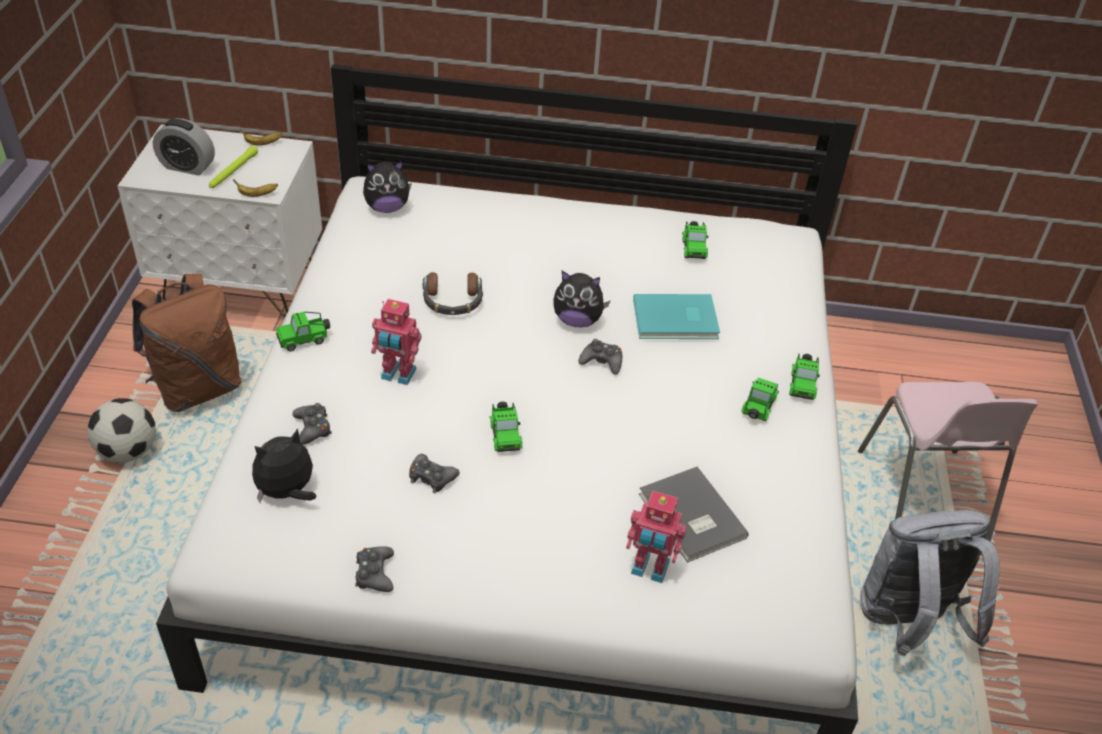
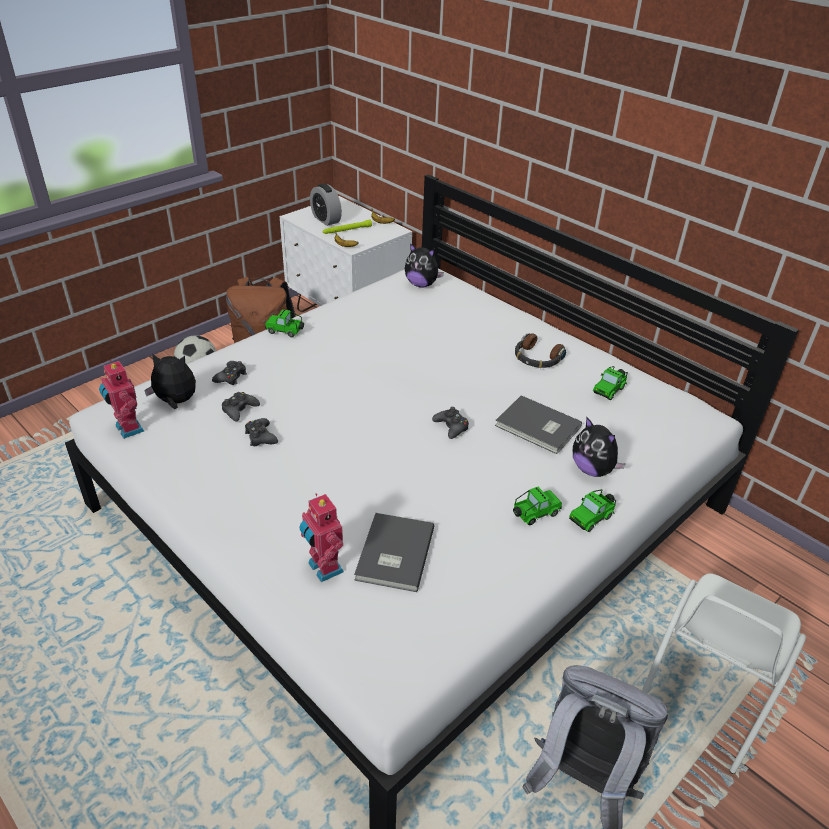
camera: 40 degrees right, 5 degrees down
black game controller [355,546,394,592] -> black game controller moved to [222,392,260,421]
toy robot [371,299,421,385] -> toy robot moved to [99,360,144,439]
headphones [423,272,483,315] -> headphones moved to [515,333,566,368]
toy car [489,401,522,452] -> none
plush toy [553,271,611,328] -> plush toy moved to [573,417,625,477]
turquoise book [633,294,720,339] -> grey book [495,395,582,454]
pink chair [858,382,1038,542] -> white chair [642,573,806,774]

